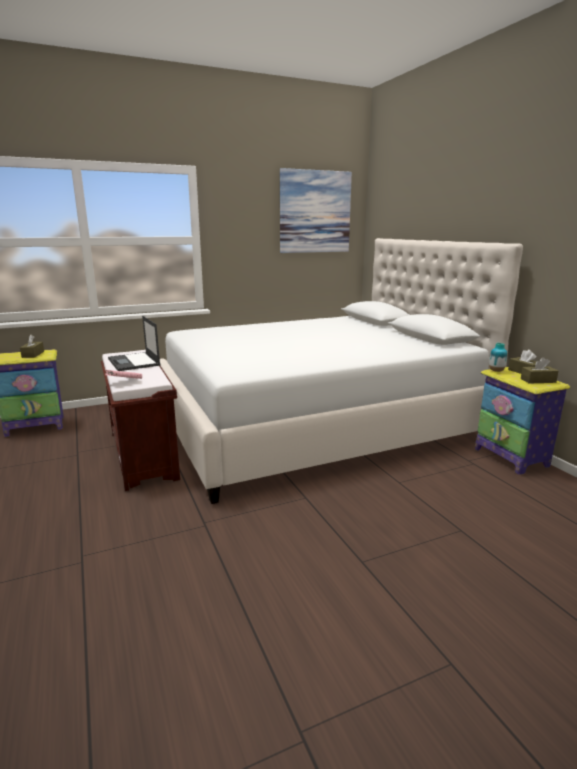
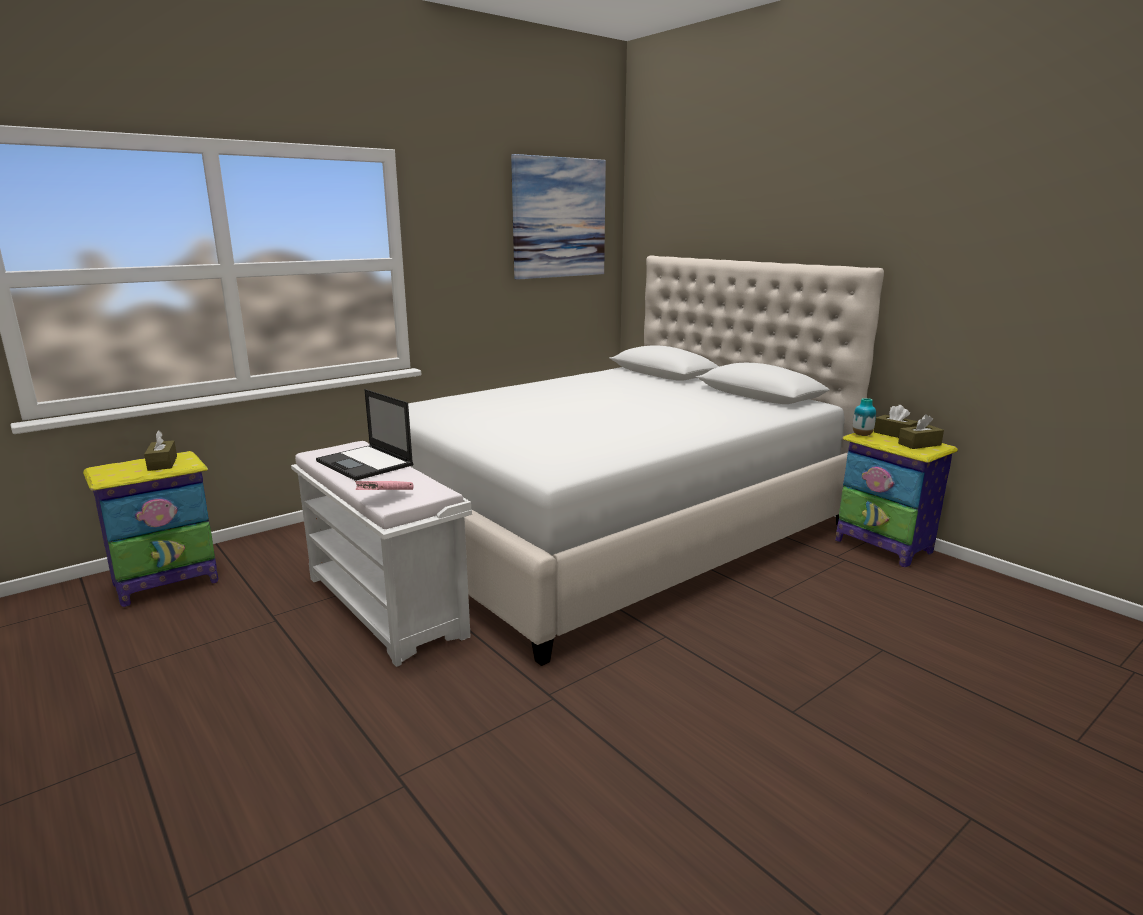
camera: 15 degrees left, 0 degrees up
brown bench [101,350,180,491] -> white bench [291,441,472,667]

